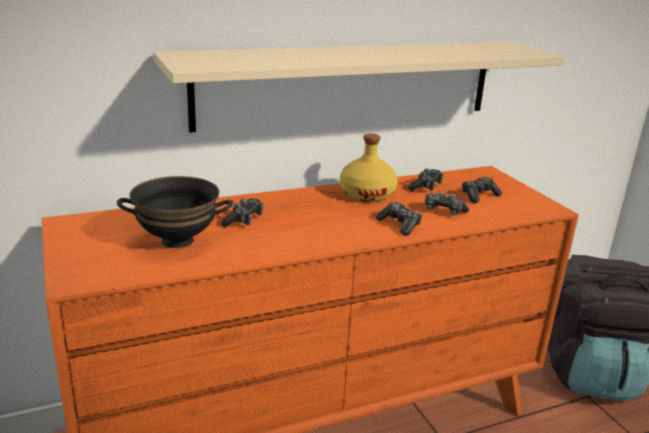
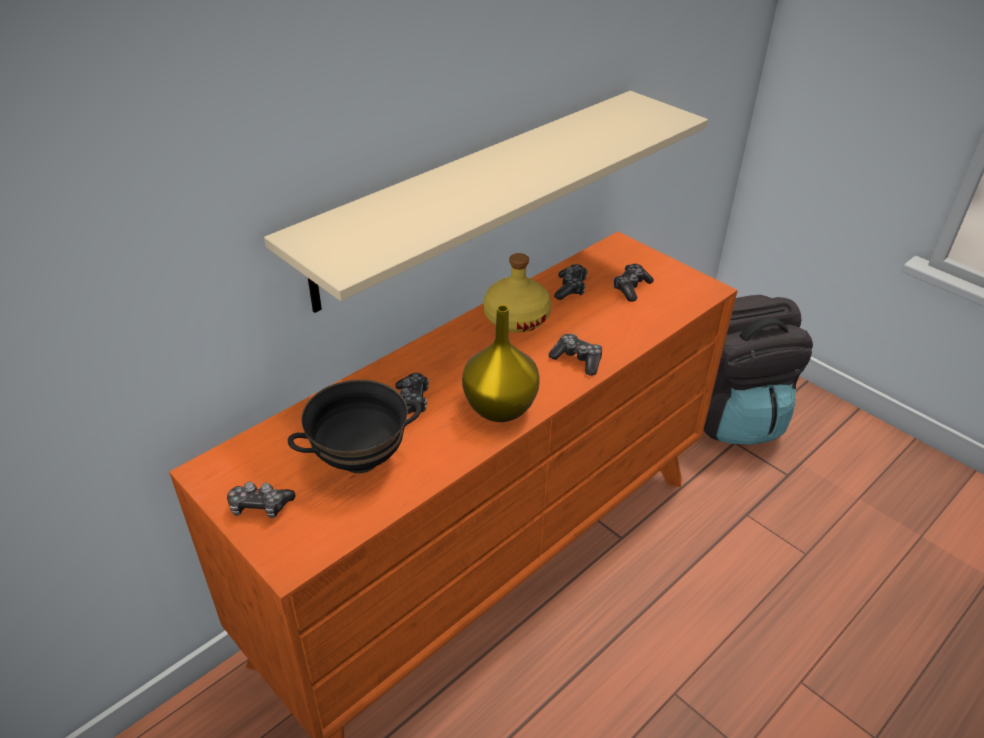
camera: 20 degrees left, 15 degrees up
game controller [425,191,469,215] -> game controller moved to [227,482,296,518]
none -> yellow vase [462,305,540,422]

